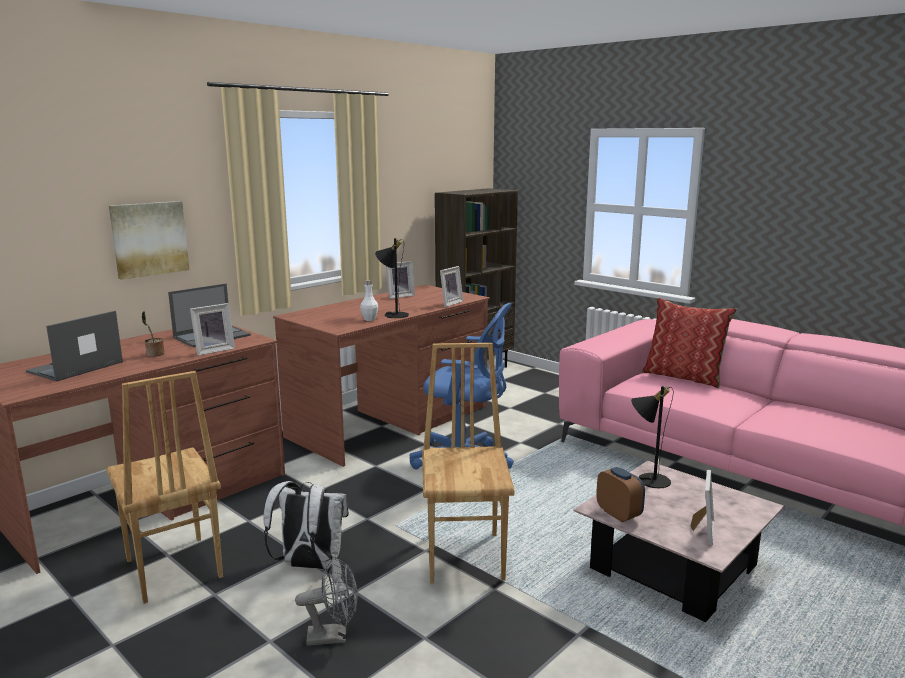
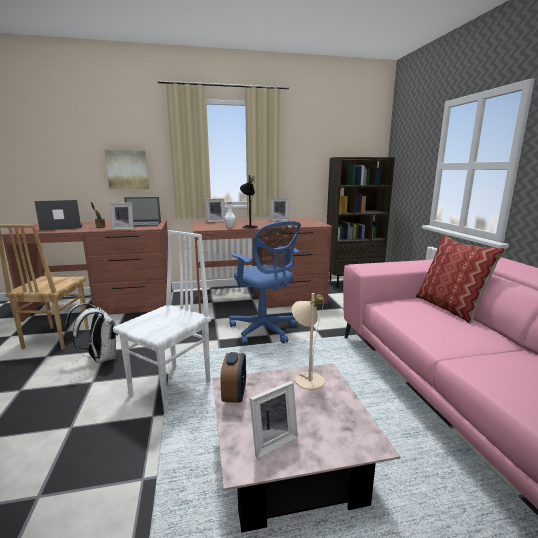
camera: 35 degrees right, 0 degrees up
grey fan [295,556,358,646] -> none
brown chair [422,343,515,584] -> white chair [113,230,211,413]
picture frame [440,266,463,307] -> picture frame moved to [205,198,225,222]
black table lamp [631,386,674,489] -> beige table lamp [292,293,324,390]

